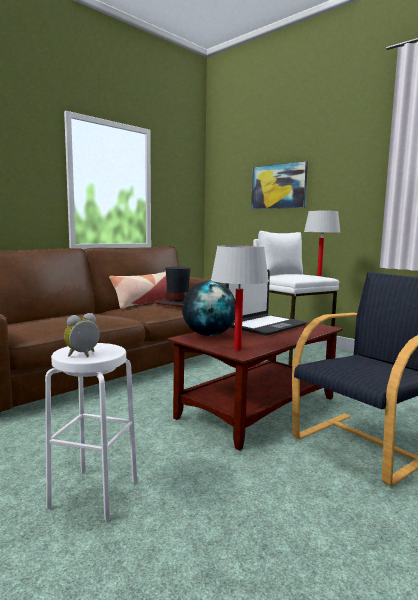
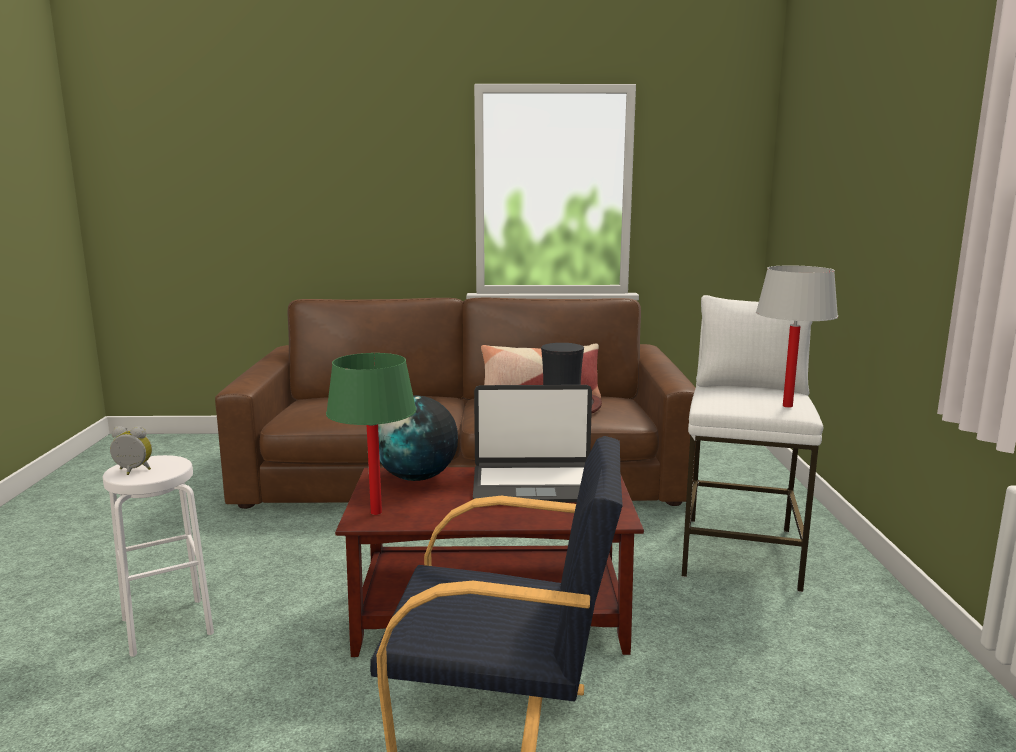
camera: 45 degrees right, 5 degrees up
white table lamp [211,245,269,351] -> green table lamp [326,353,416,515]
picture [251,161,308,209] -> none

